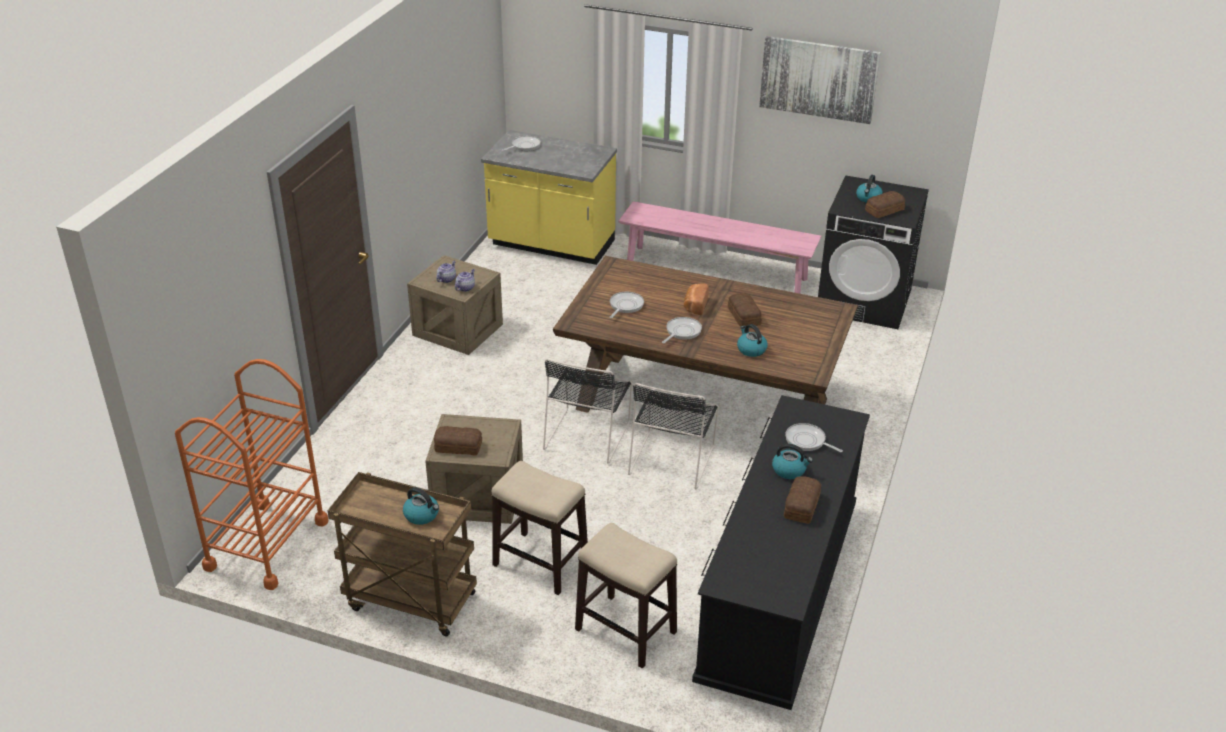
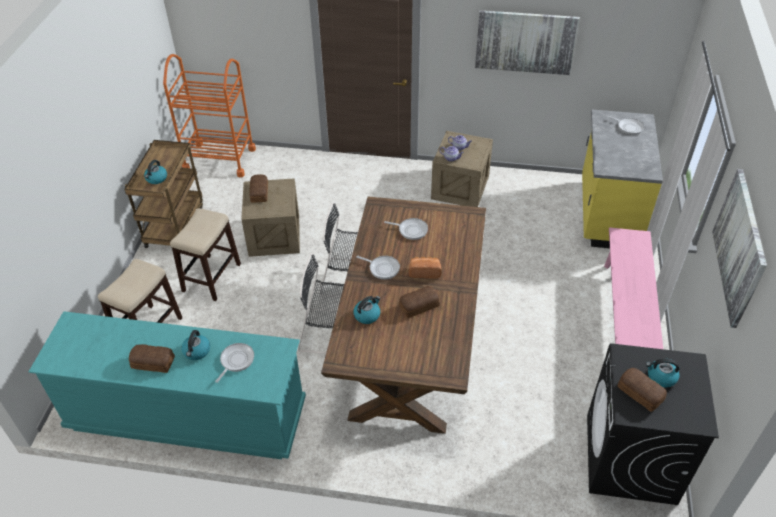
camera: 80 degrees right, 10 degrees up
black dresser [692,395,870,710] -> turquoise dresser [29,311,306,459]
none -> picture [475,10,580,75]

